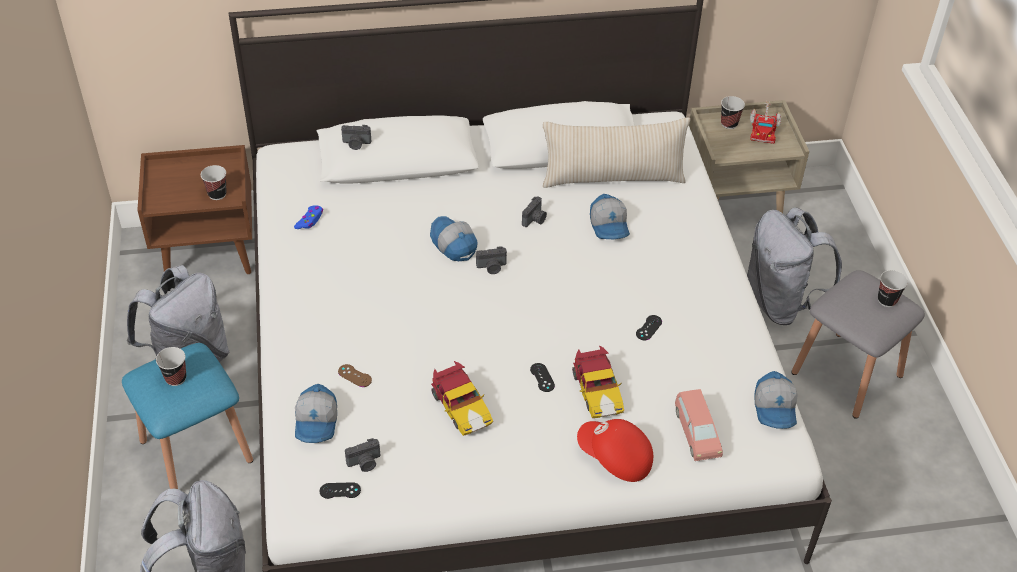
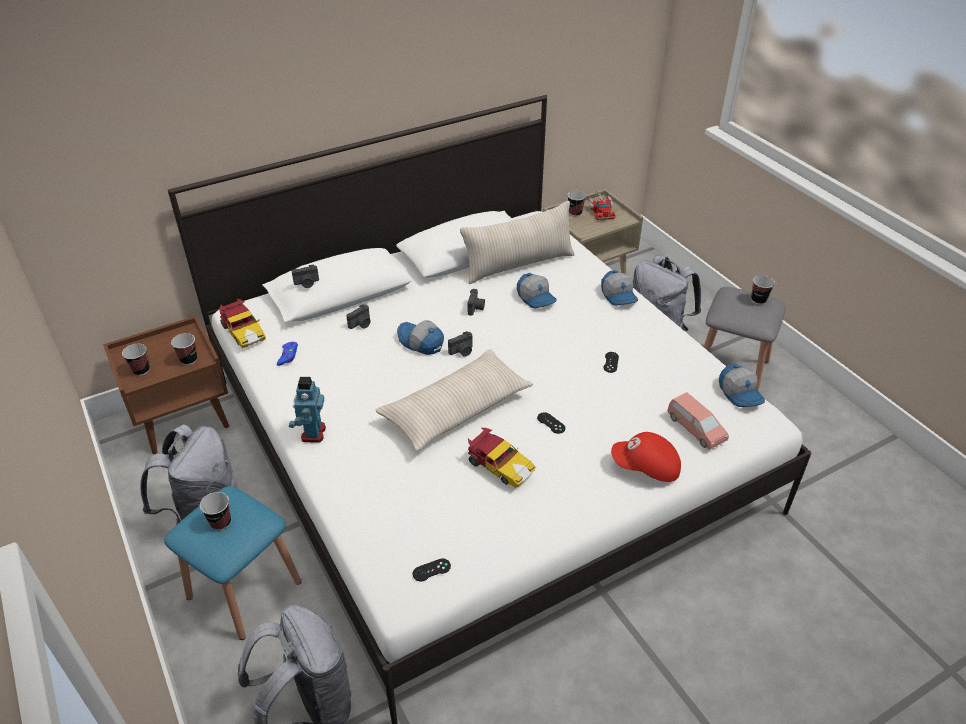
camera: 20 degrees left, 5 degrees down
cap [295,384,337,443] -> cap moved to [601,270,638,306]
brown game controller [338,364,372,387] -> none
camera [345,438,380,472] -> camera moved to [346,304,371,329]
toy car [572,345,624,418] -> toy car moved to [219,298,266,348]
none -> cup [122,344,150,376]
none -> toy robot [289,377,326,443]
none -> beige pillow [376,349,533,451]

